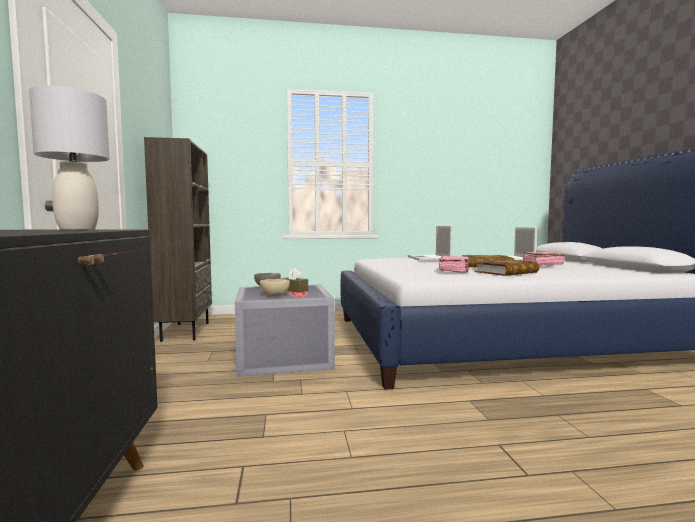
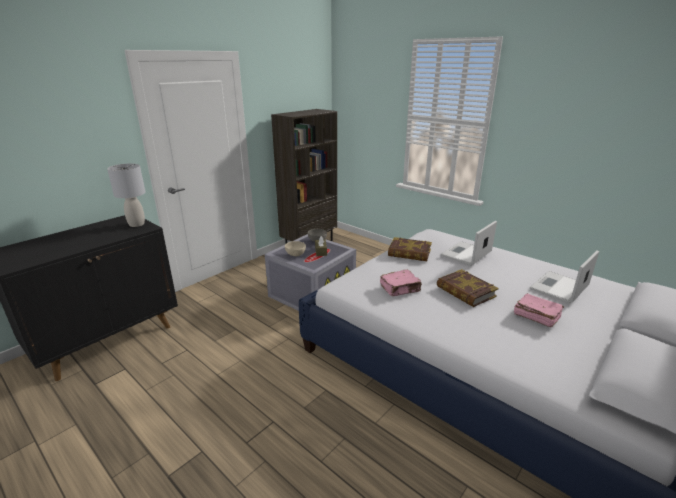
camera: 50 degrees right, 20 degrees up
book [474,259,540,276] -> book moved to [388,237,432,261]

